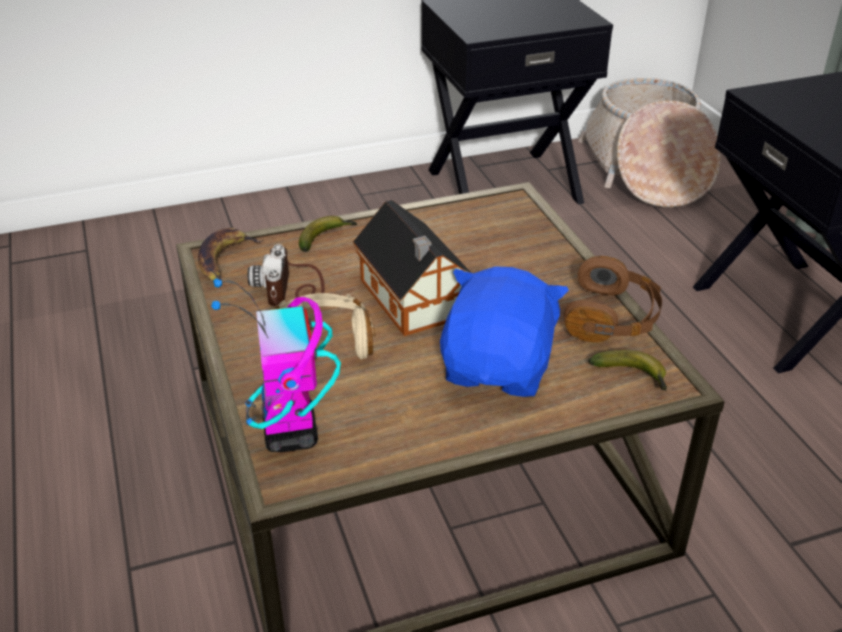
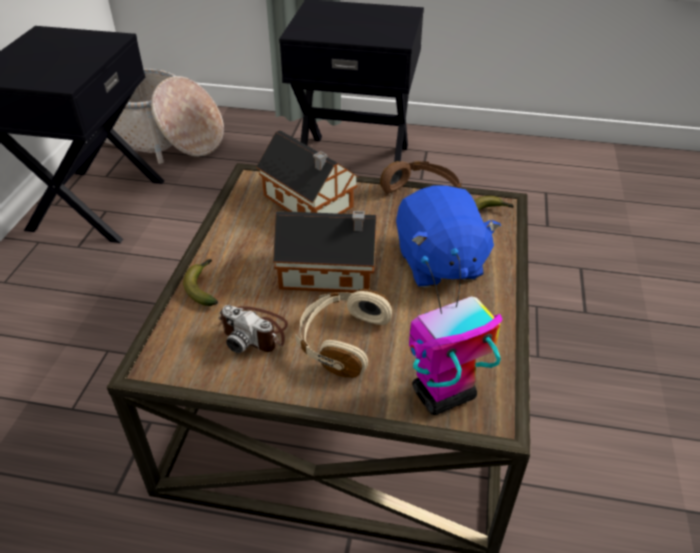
camera: 60 degrees left, 5 degrees up
banana [198,228,263,281] -> none
toy robot [211,278,341,452] -> toy robot turned 135 degrees clockwise [409,248,503,415]
blue plush toy [440,266,569,397] -> blue plush toy turned 150 degrees counterclockwise [396,185,501,288]
none -> toy house [256,130,359,214]

